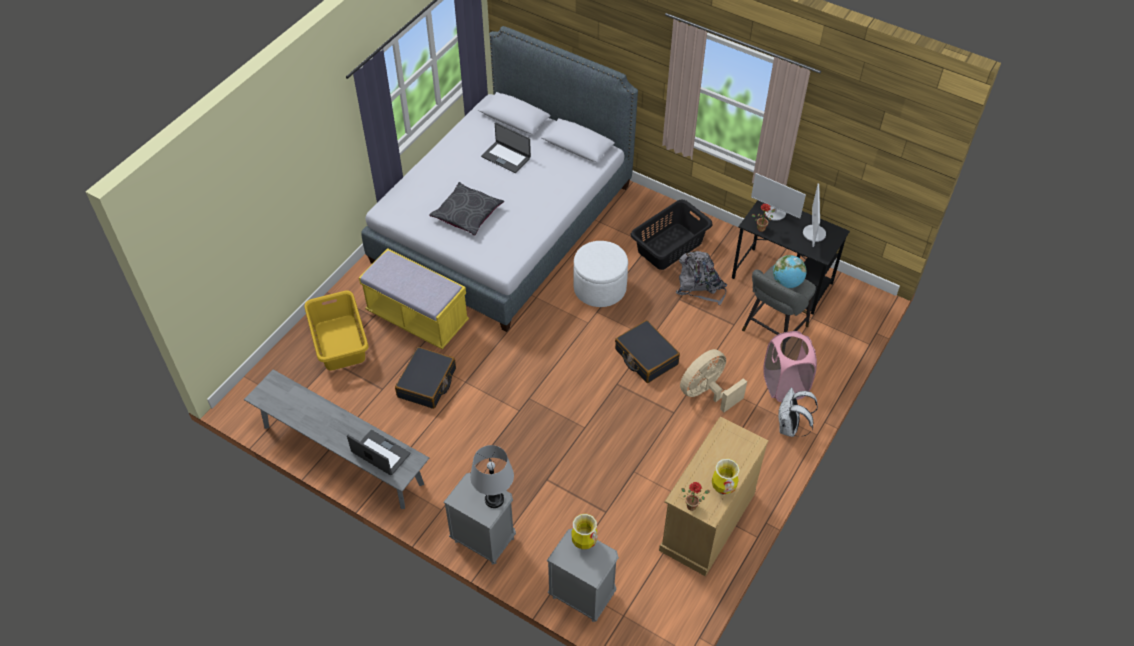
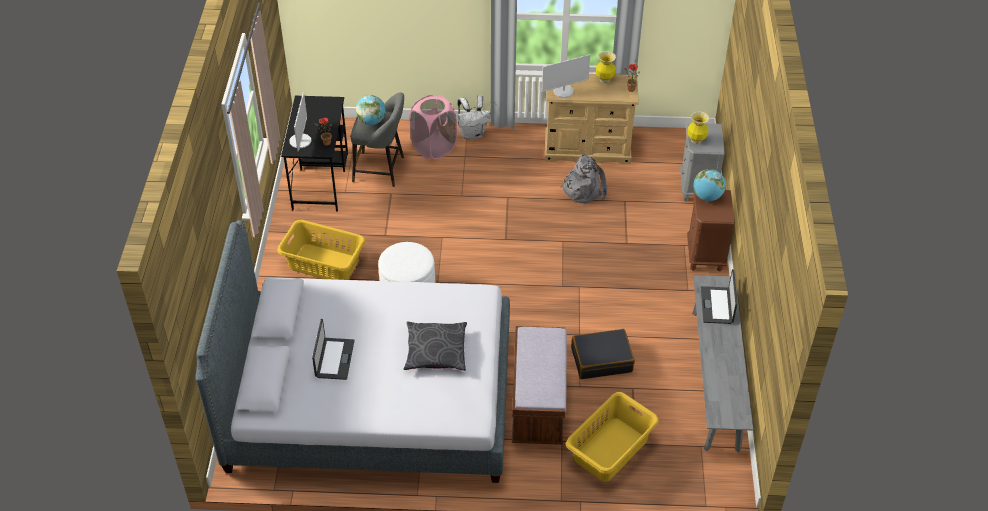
camera: 120 degrees left, 5 degrees down
yellow bench [359,248,469,349] -> brown bench [512,326,567,445]
grey nightstand [443,473,516,564] -> brown nightstand [687,190,735,272]
grey table lamp [470,445,514,508] -> globe [693,169,726,201]
black suitcase [615,320,680,383] -> none
black laundry basket [630,200,713,270] -> yellow laundry basket [277,220,366,280]
grey backpack [676,251,727,305] -> grey backpack moved to [560,154,607,204]
beige fan [680,349,747,413] -> none
monitor [803,183,826,247] -> monitor moved to [542,54,590,98]

